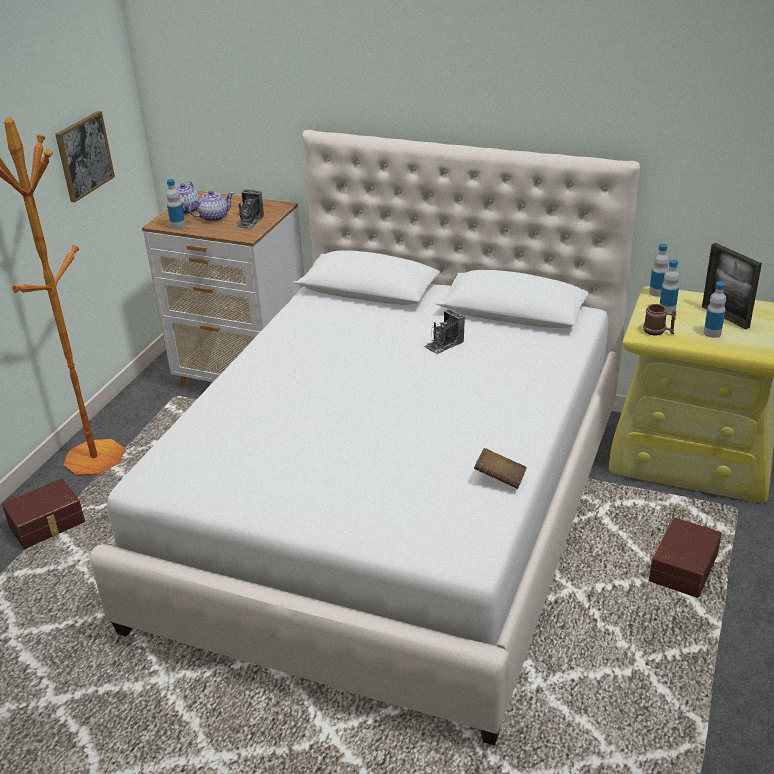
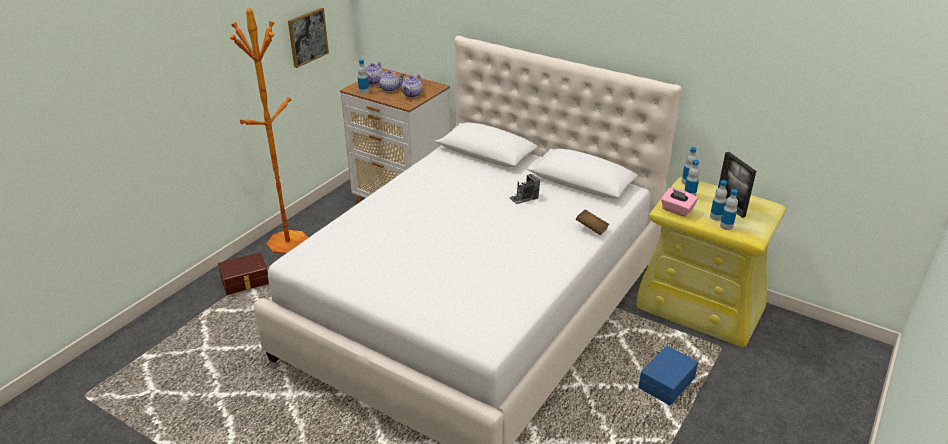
camera: 10 degrees right, 0 degrees up
camera [235,189,264,229] -> teapot [402,74,422,98]
brown book [474,448,527,489] -> brown book moved to [576,209,609,235]
mug [643,304,676,336] -> pink tissue box [661,188,698,217]
brown storage box [649,517,722,598] -> blue storage box [638,346,698,405]
none -> bottle [720,189,738,230]

